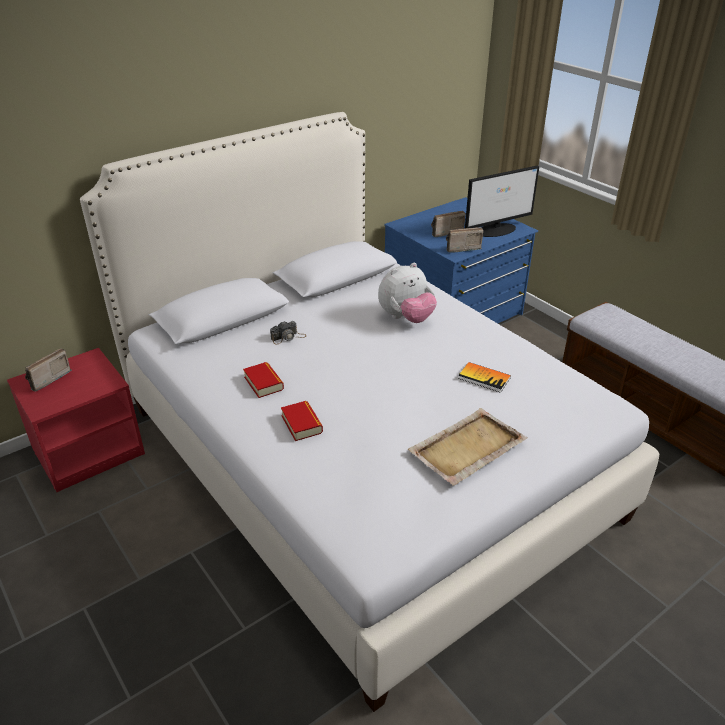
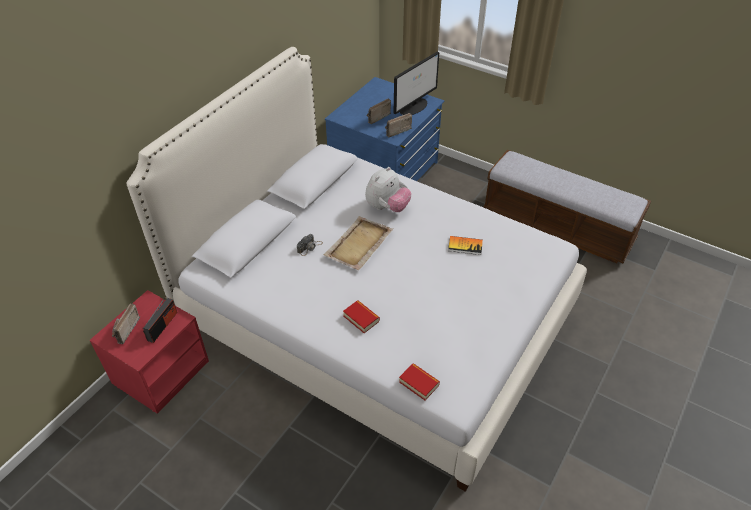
camera: 20 degrees left, 10 degrees up
book [243,362,284,398] -> book moved to [399,364,440,400]
beige tray [408,408,528,486] -> beige tray moved to [324,216,393,270]
none -> radio [143,296,177,343]

